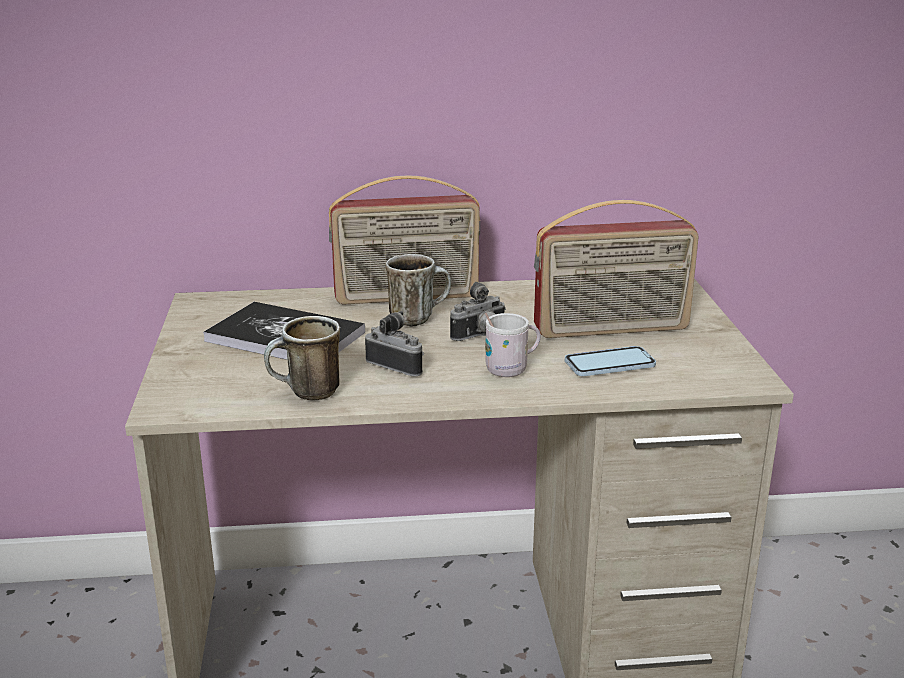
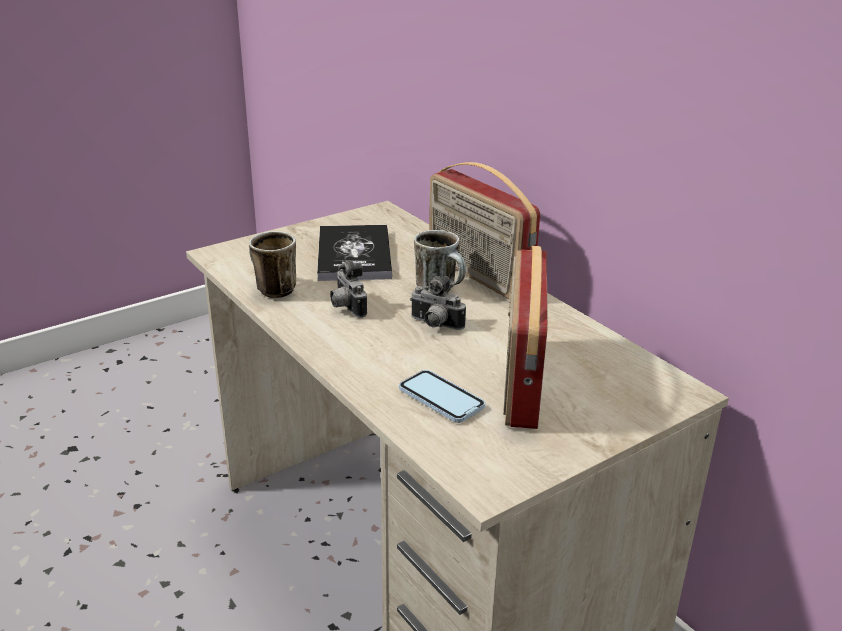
camera: 60 degrees right, 5 degrees up
camera [365,311,424,377] -> camera turned 150 degrees clockwise [330,260,367,318]
white mug [485,313,541,377] -> none
radio [534,200,698,338] -> radio turned 45 degrees clockwise [503,246,548,429]

